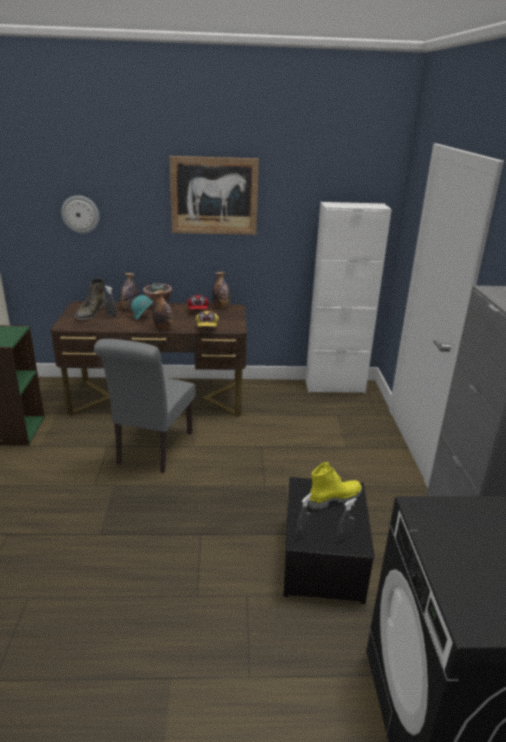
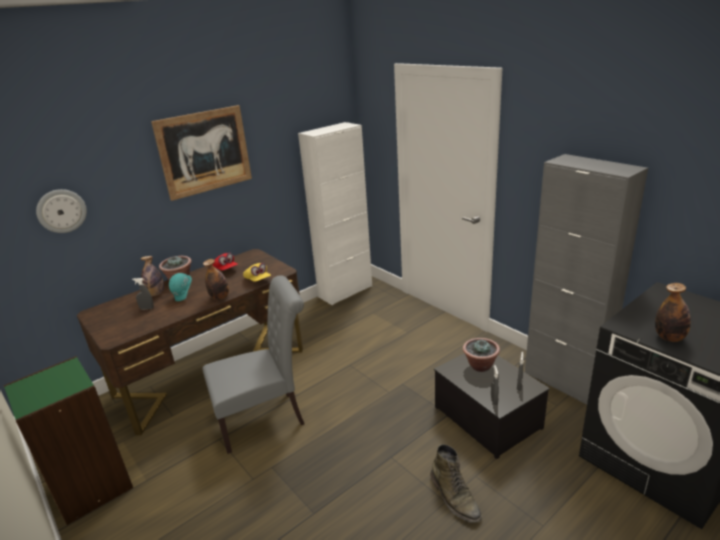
camera: 35 degrees left, 0 degrees up
green boot [75,278,106,320] -> green boot moved to [431,444,482,523]
grey chair [94,339,195,473] -> grey chair turned 90 degrees counterclockwise [202,275,305,454]
bottle [212,272,230,308] -> bottle moved to [655,283,691,342]
yellow boot [309,462,362,510] -> potted plant [463,338,500,372]

